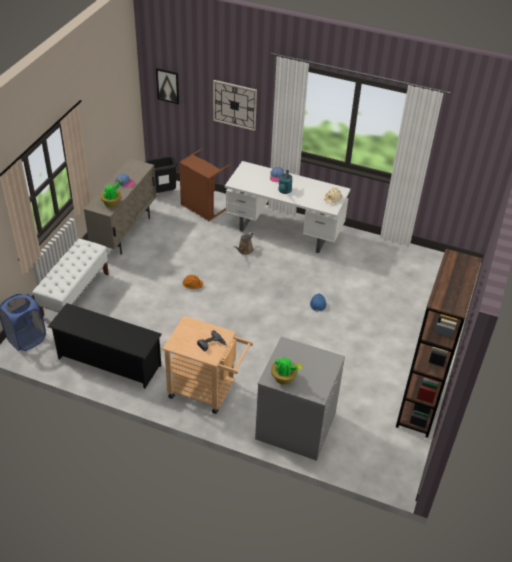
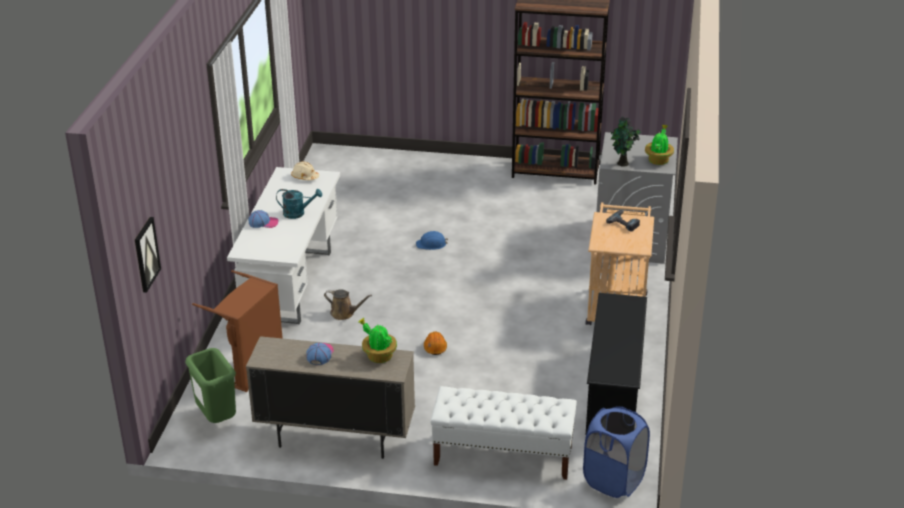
camera: 100 degrees left, 10 degrees down
black trash can [145,156,177,193] -> green trash can [185,348,236,423]
wall clock [213,80,257,131] -> none
none -> potted plant [610,116,641,167]

